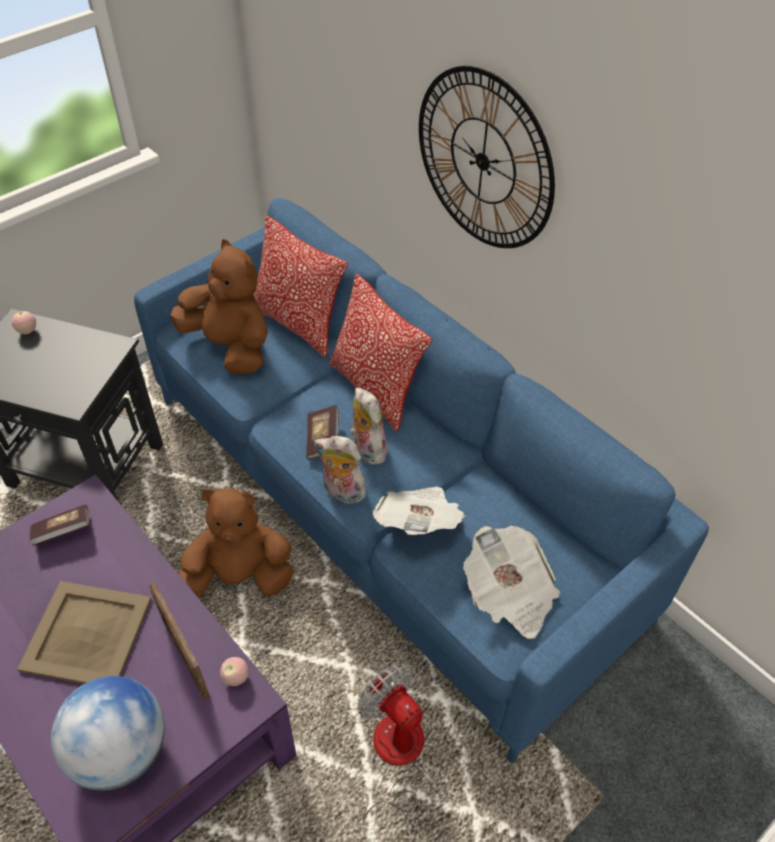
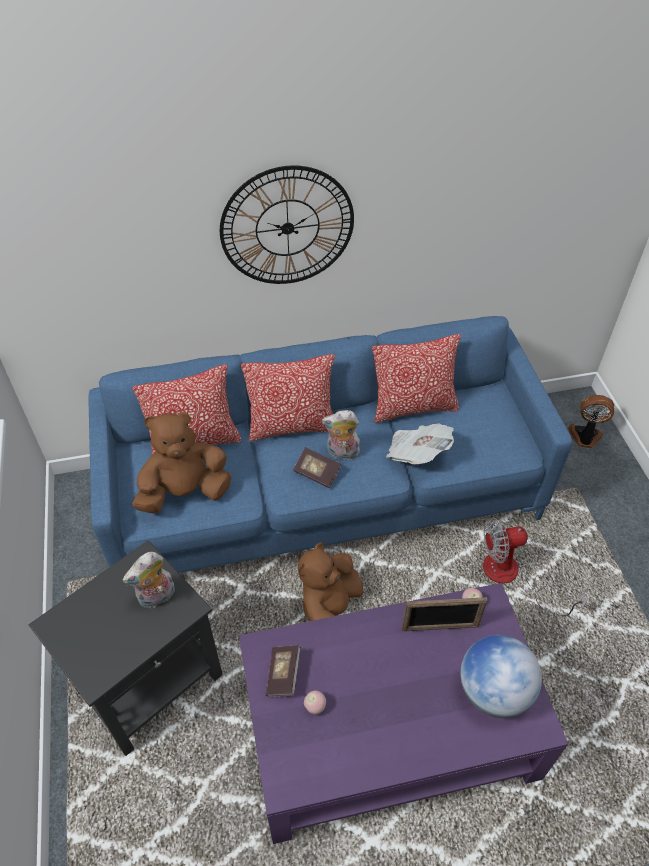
camera: 60 degrees left, 0 degrees up
apple [12,311,36,334] -> apple moved to [304,690,326,714]
beige tray [17,581,152,684] -> none
plush toy [314,436,371,504] -> plush toy moved to [122,552,175,608]
newspaper [463,526,560,639] -> none
none -> pillow [372,334,461,423]
none -> fan [568,395,614,449]

